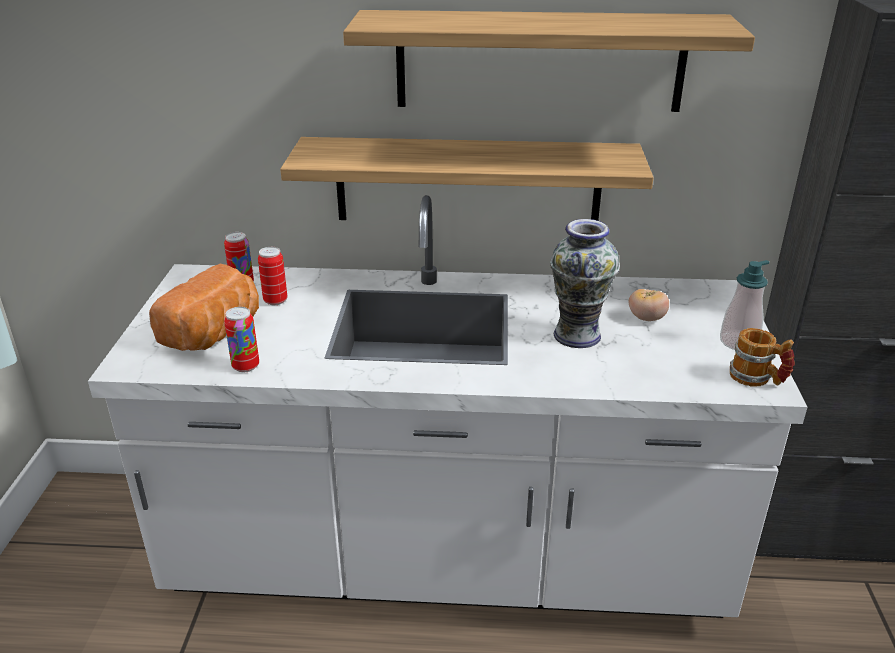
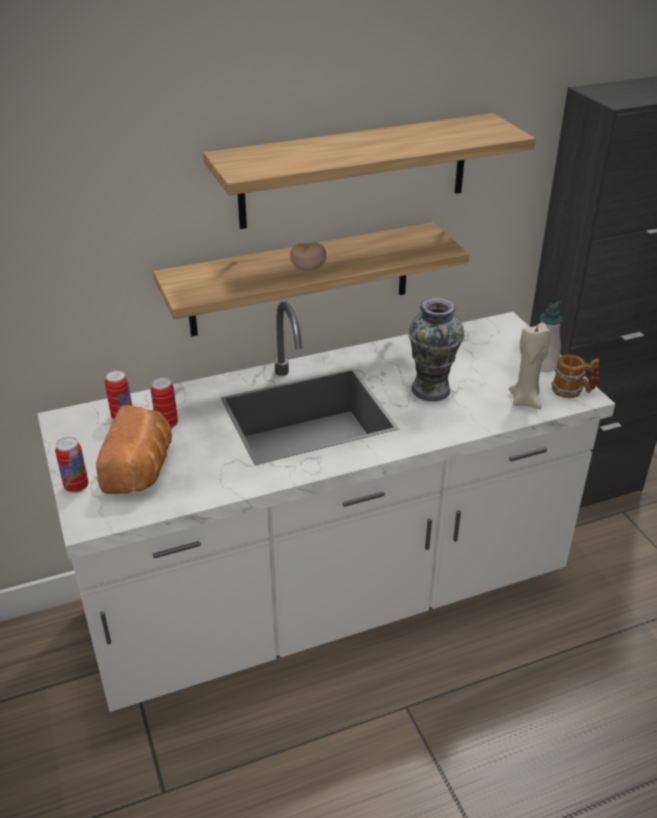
camera: 25 degrees left, 5 degrees up
can [224,307,259,372] -> can moved to [55,437,88,493]
tomato [629,289,669,321] -> tomato moved to [290,242,326,271]
none -> beige candle [509,323,551,409]

